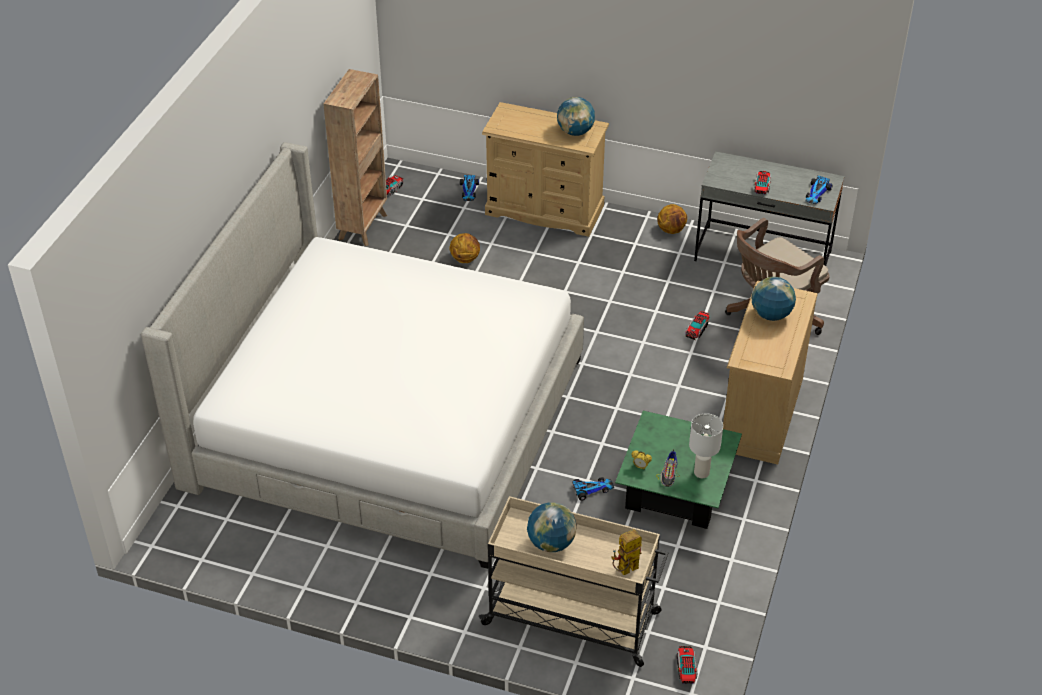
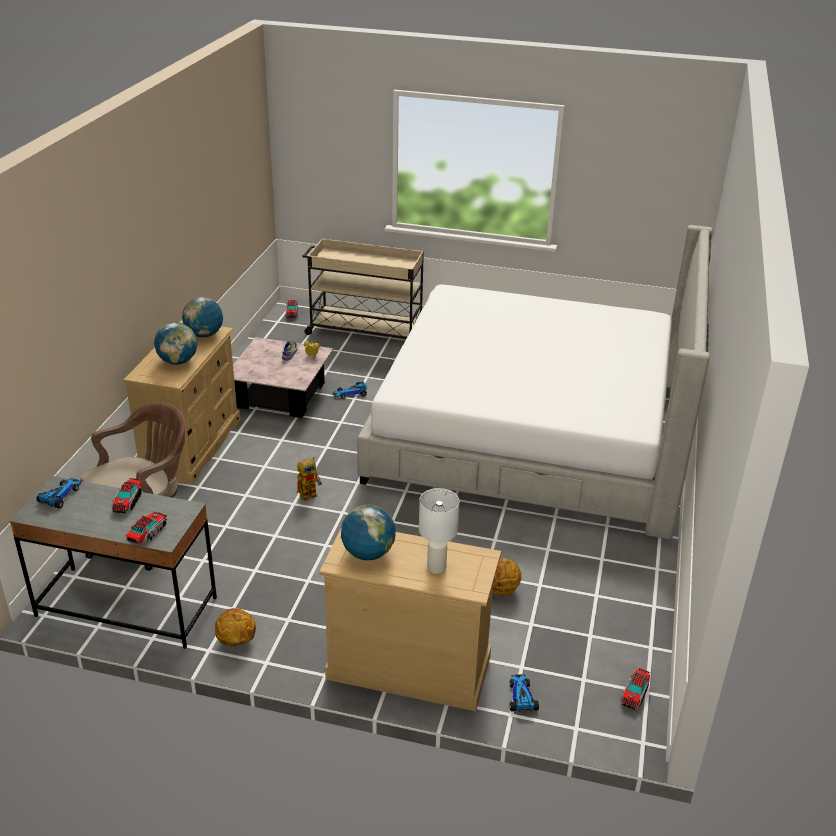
camera: 175 degrees right, 10 degrees down
brown bookcase [323,69,387,246] -> none
globe [527,502,577,552] -> globe moved to [182,297,223,338]
toy robot [611,529,642,575] -> toy robot moved to [297,457,322,501]
green coffee table [615,411,742,529] -> pink coffee table [233,337,333,418]
toy truck [685,311,709,340] -> toy truck moved to [125,512,167,544]
white table lamp [689,413,723,478] -> white table lamp moved to [419,488,459,574]

